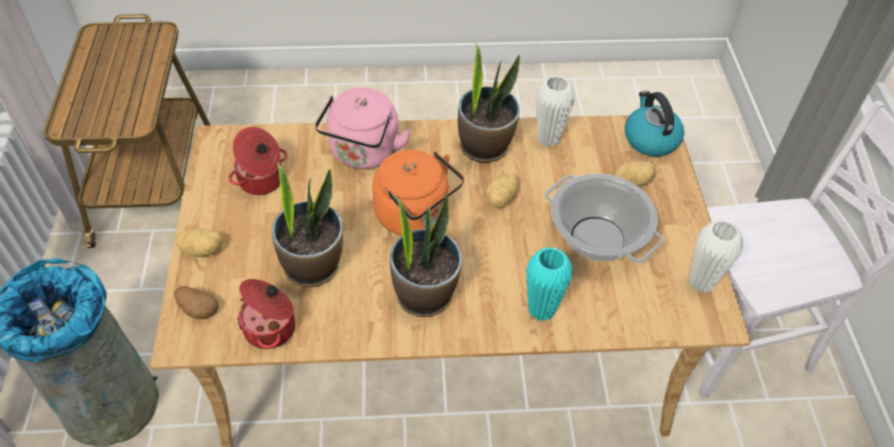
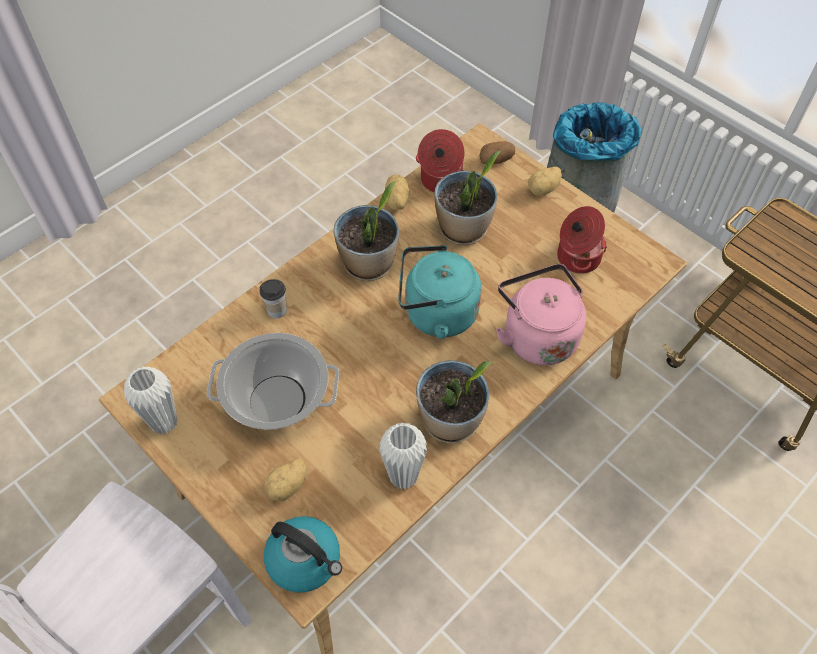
camera: 140 degrees right, 5 degrees up
orange kettle [372,150,464,236] -> turquoise kettle [398,245,482,339]
potato [485,173,518,208] -> potato moved to [385,175,410,210]
turquoise vase [526,247,573,321] -> cup [259,279,287,319]

